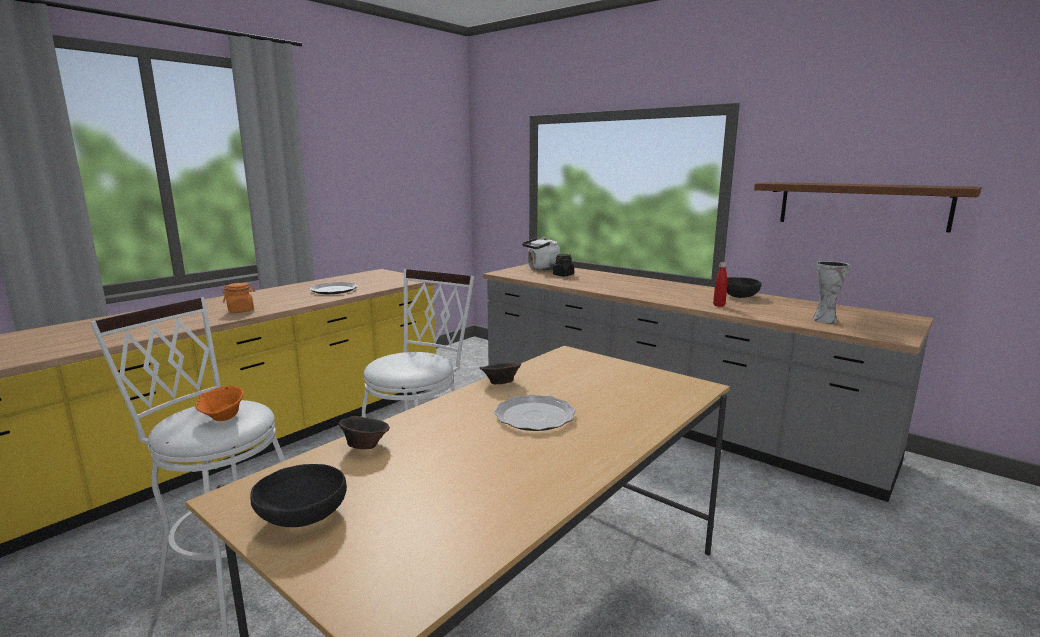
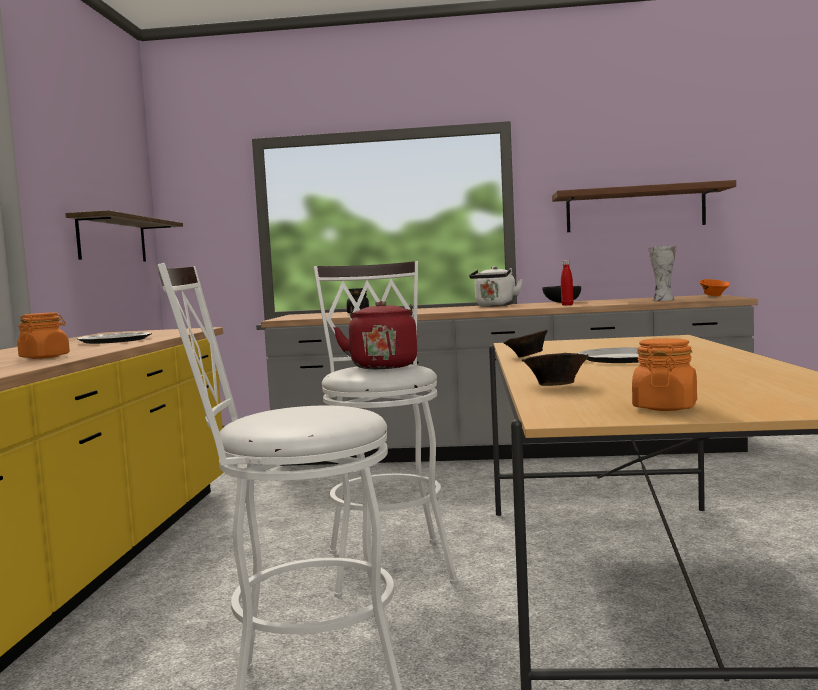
camera: 35 degrees left, 10 degrees down
orange bowl [195,386,244,421] -> orange bowl moved to [699,279,730,296]
black bowl [250,464,347,527] -> orange jar [632,338,697,411]
white kettle [522,237,560,270] -> white kettle moved to [469,266,523,306]
none -> shelf [65,210,183,262]
none -> red kettle [333,301,417,369]

